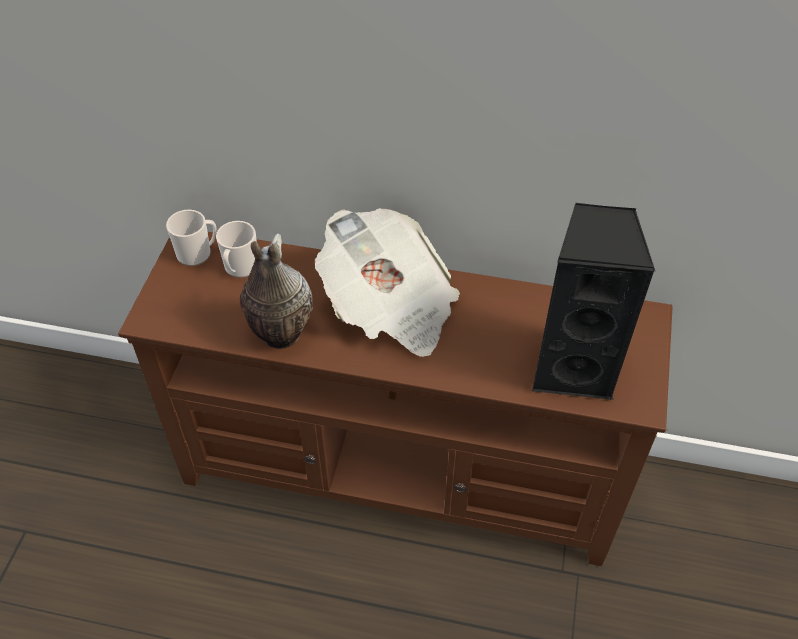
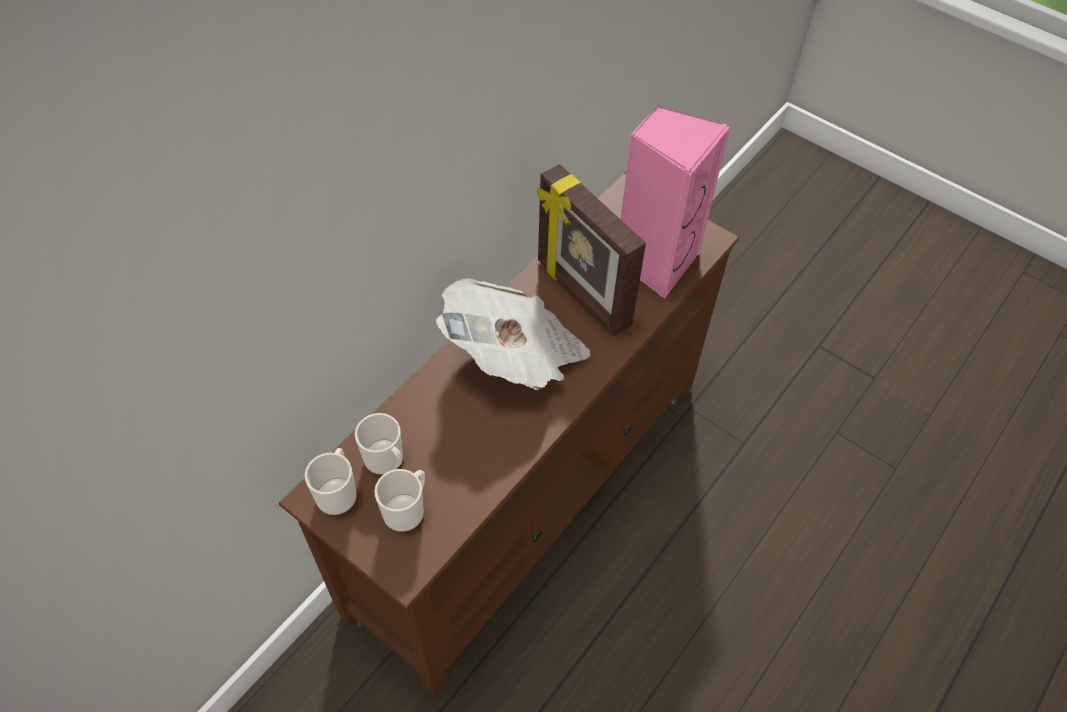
camera: 65 degrees left, 5 degrees up
vase [239,234,313,349] -> none
black speaker [532,203,655,401] -> pink speaker [621,105,730,298]
none -> mug [374,469,425,532]
none -> picture frame [537,164,646,336]

